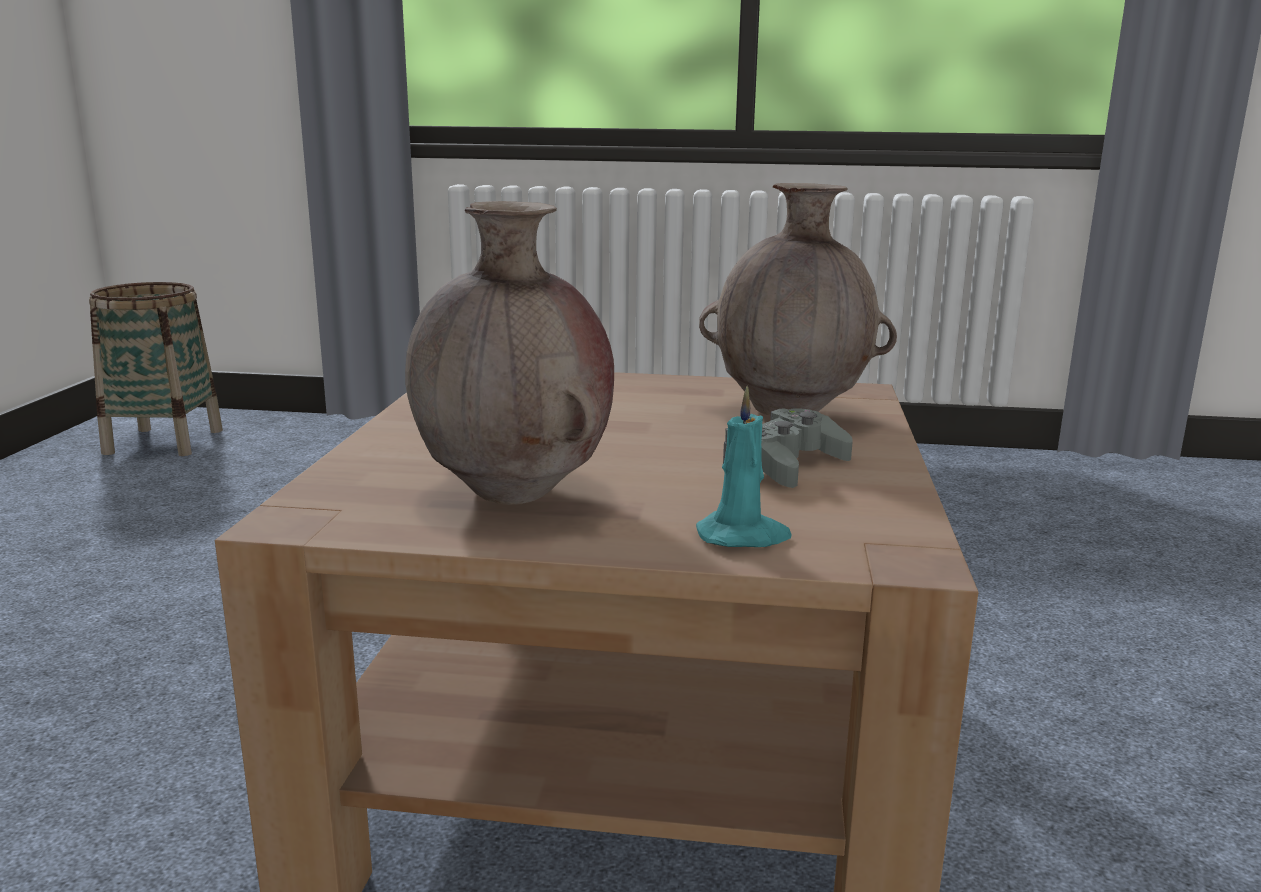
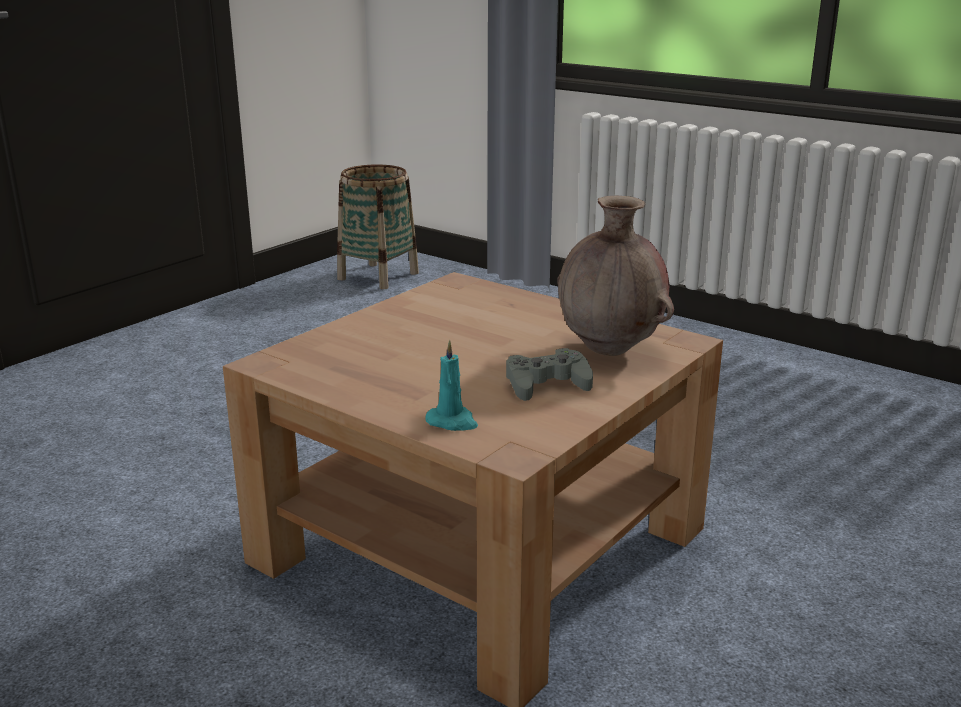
camera: 30 degrees right, 5 degrees up
brown vase [405,201,614,505] -> none

